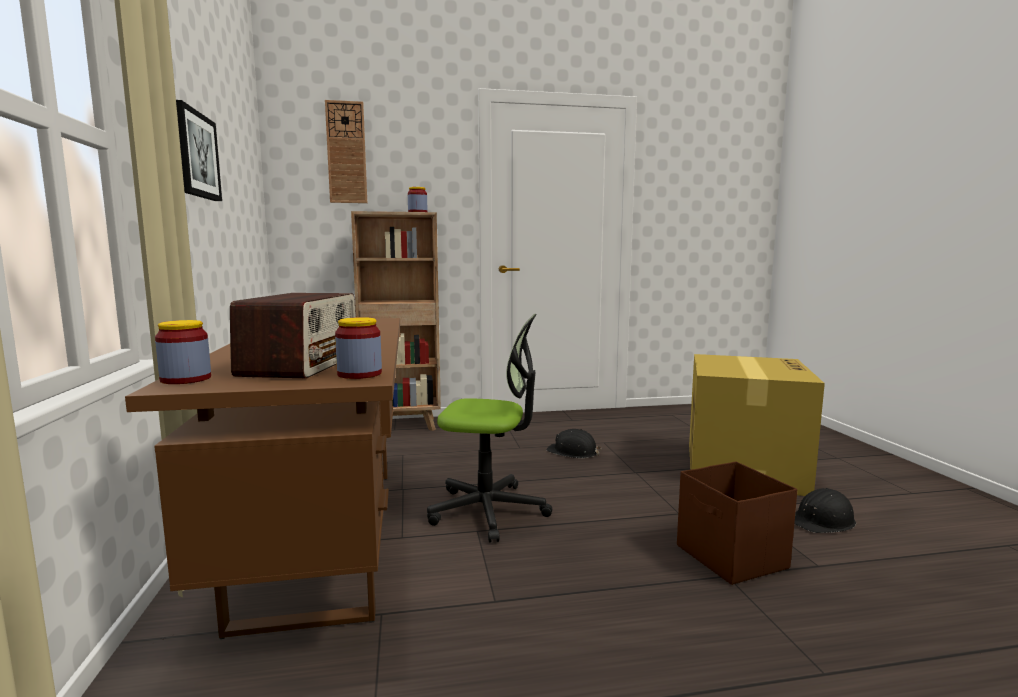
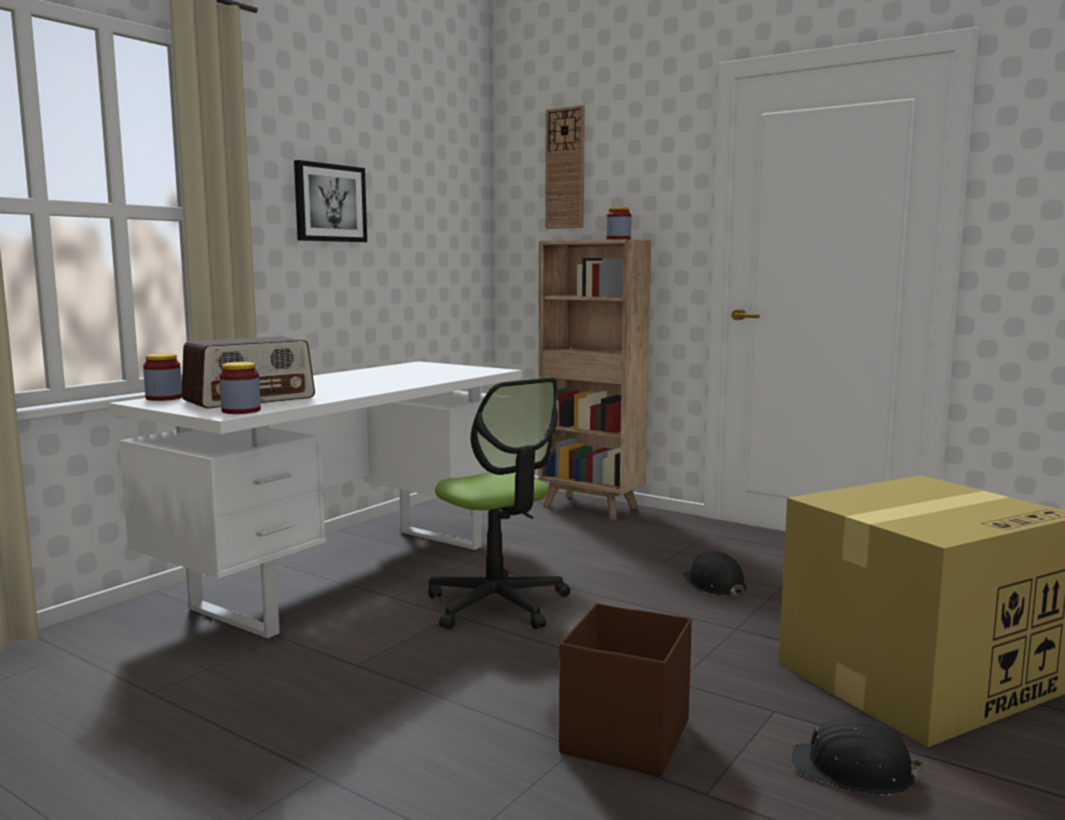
camera: 45 degrees right, 0 degrees up
brown desk [125,318,400,639] -> white desk [108,361,522,640]

